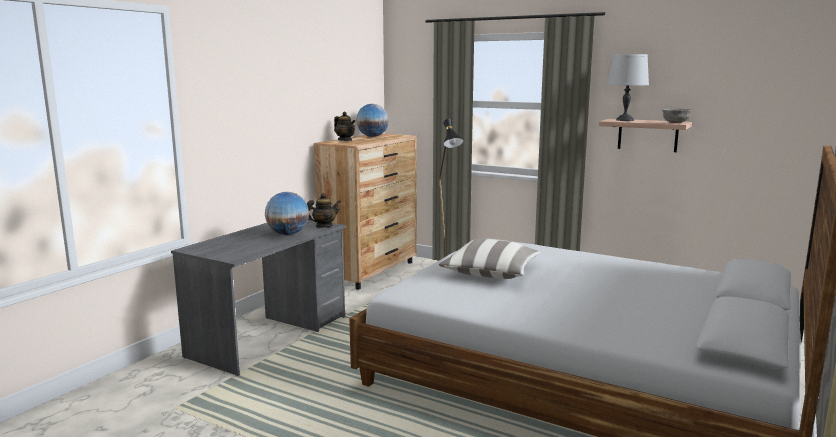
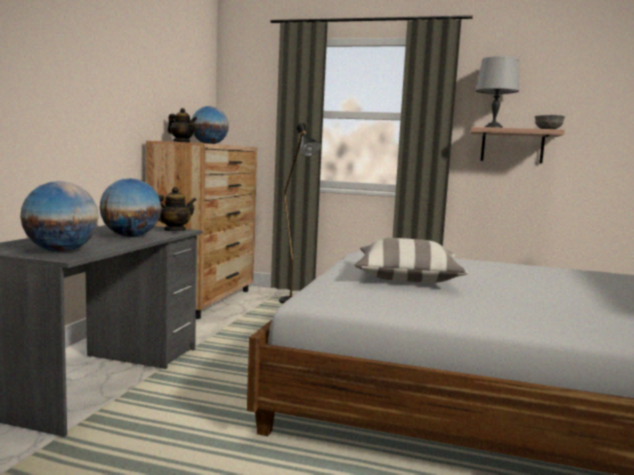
camera: 15 degrees left, 5 degrees down
none -> globe [20,181,98,252]

